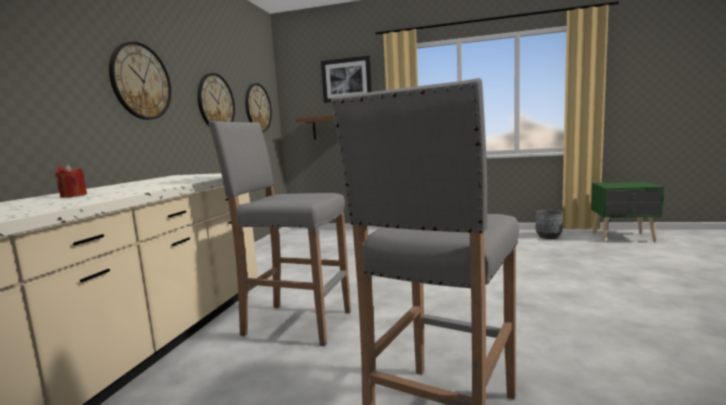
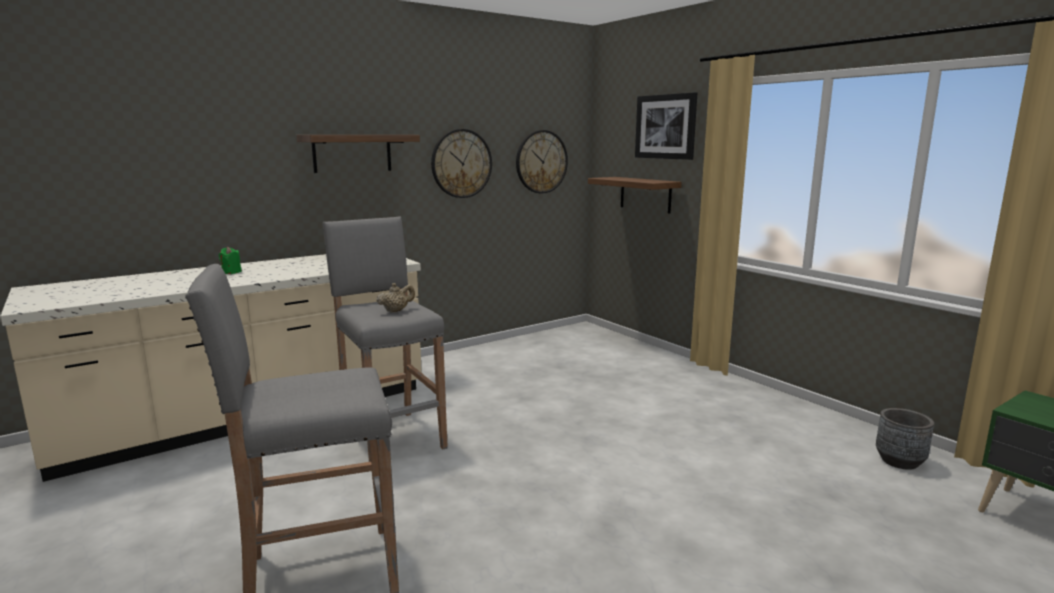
camera: 40 degrees right, 5 degrees up
red candle [56,164,87,198] -> green candle [219,247,242,274]
wall clock [109,42,171,120] -> shelf [297,135,420,173]
none -> beige teapot [376,283,415,313]

